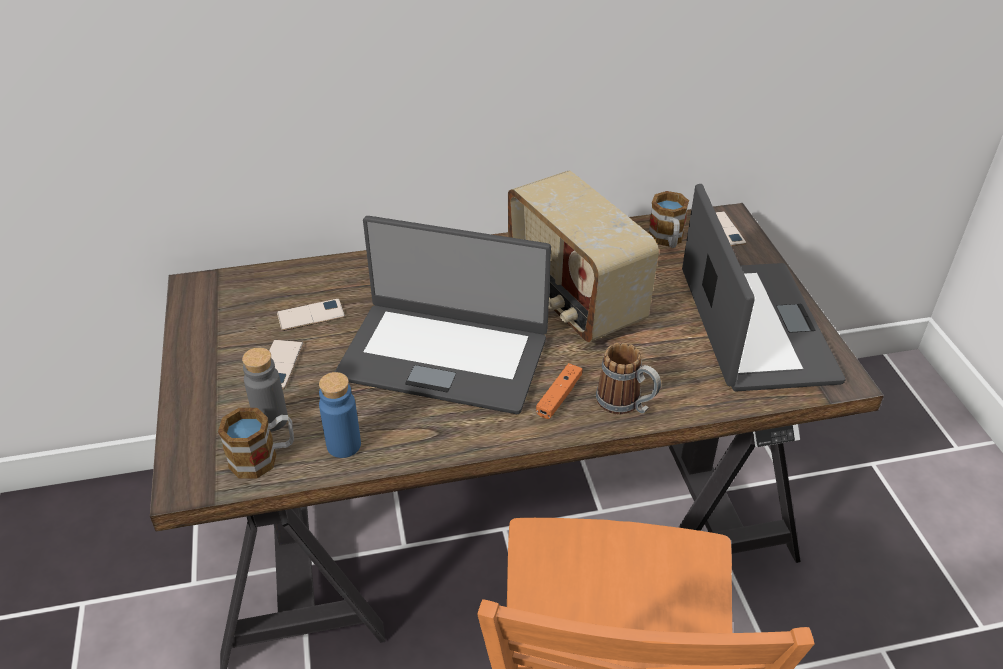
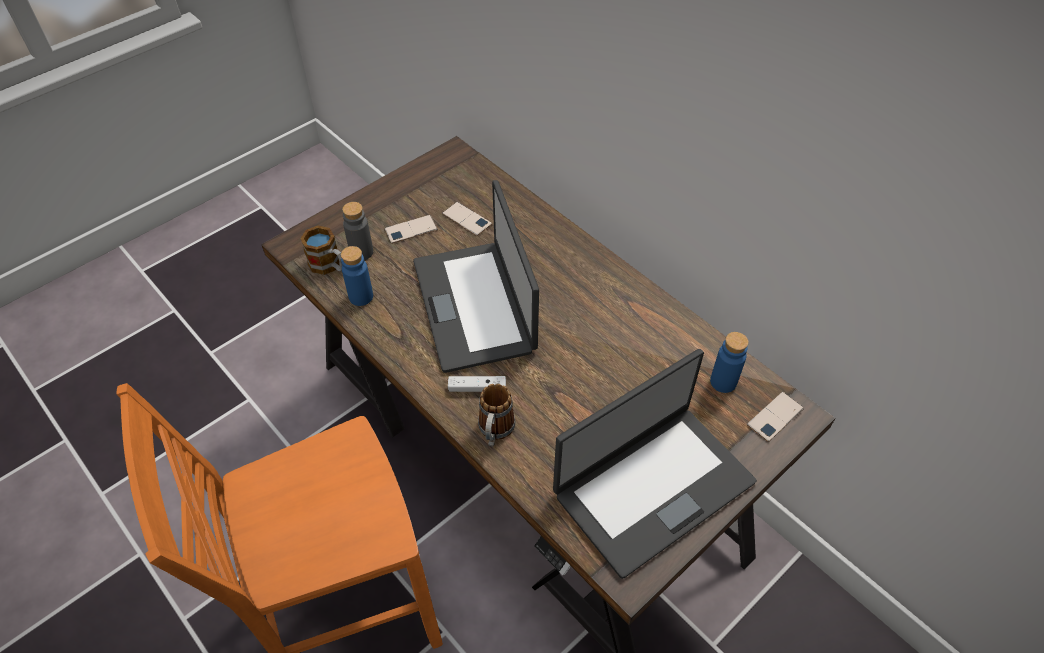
camera: 60 degrees right, 10 degrees up
radio [508,171,659,342] -> none
orange game controller [536,363,582,419] -> white game controller [448,376,506,392]
mug [649,191,689,248] -> blue bottle [710,332,749,393]

